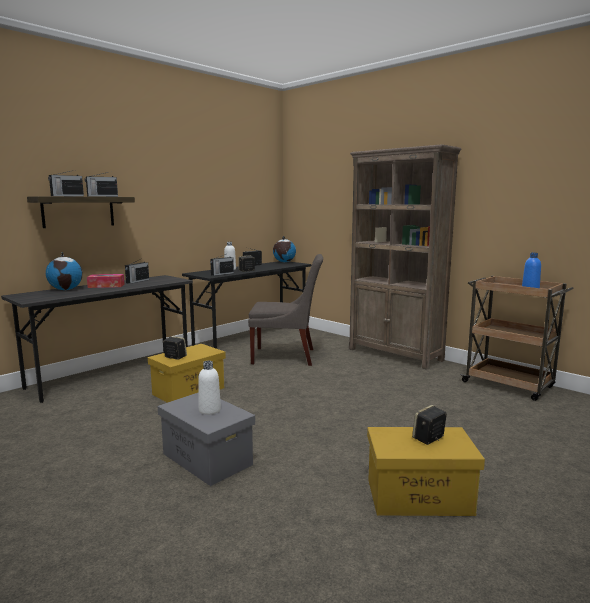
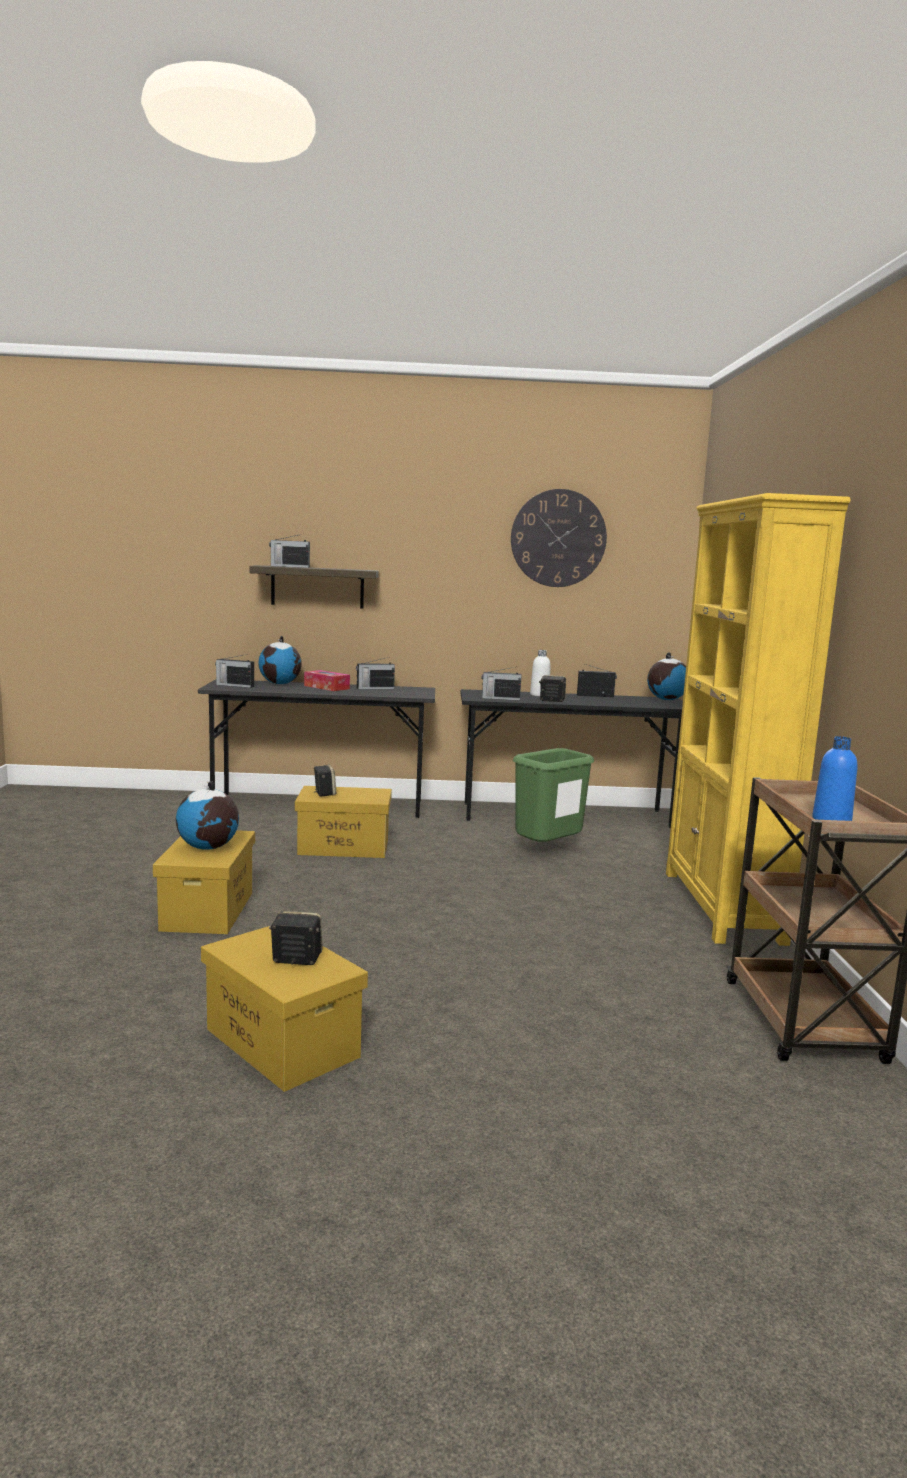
camera: 45 degrees right, 0 degrees up
radio [85,171,118,197] -> radio moved to [215,654,254,688]
grey storage box [158,393,255,486] -> yellow storage box [153,830,255,934]
white bottle [198,361,221,415] -> globe [176,781,239,850]
grey chair [248,254,323,366] -> green trash can [513,748,594,842]
brown bookcase [349,144,462,370] -> yellow bookcase [666,493,850,946]
none -> wall clock [511,489,607,587]

